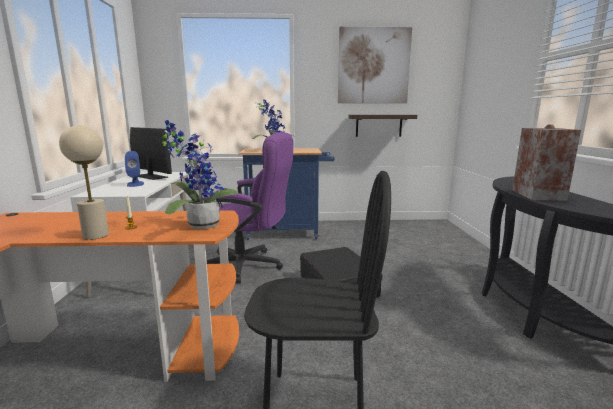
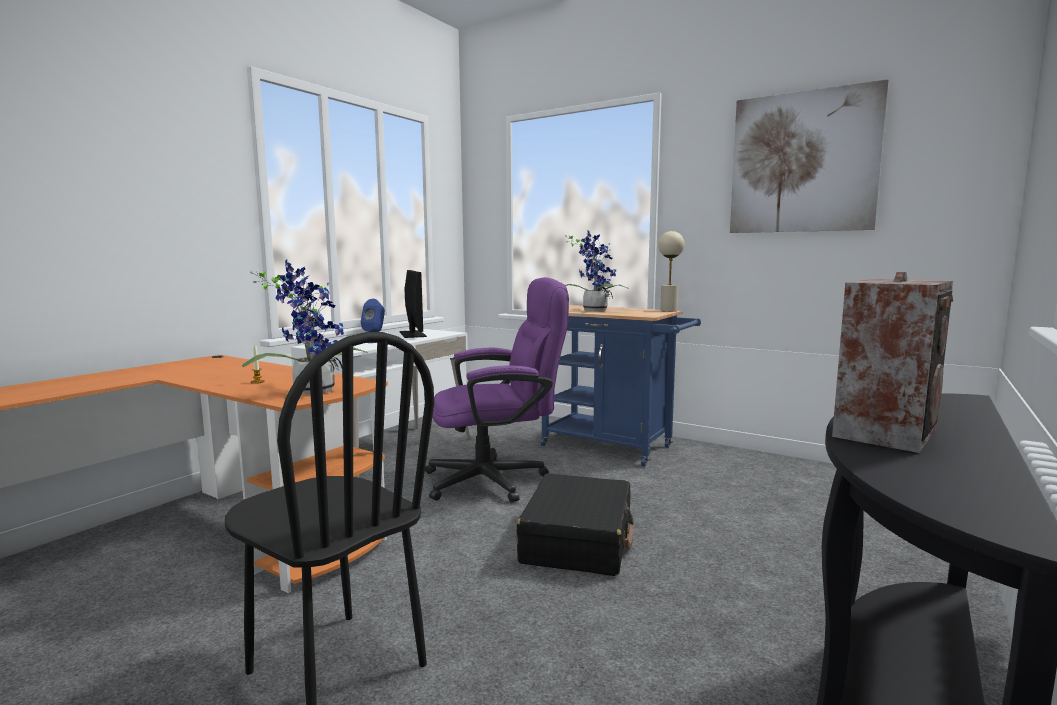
camera: 35 degrees right, 5 degrees down
beige table lamp [59,125,109,240] -> beige table lamp moved to [658,231,684,312]
purple office chair [206,132,293,283] -> purple office chair turned 60 degrees counterclockwise [425,277,569,503]
shelf [348,115,417,137] -> none

